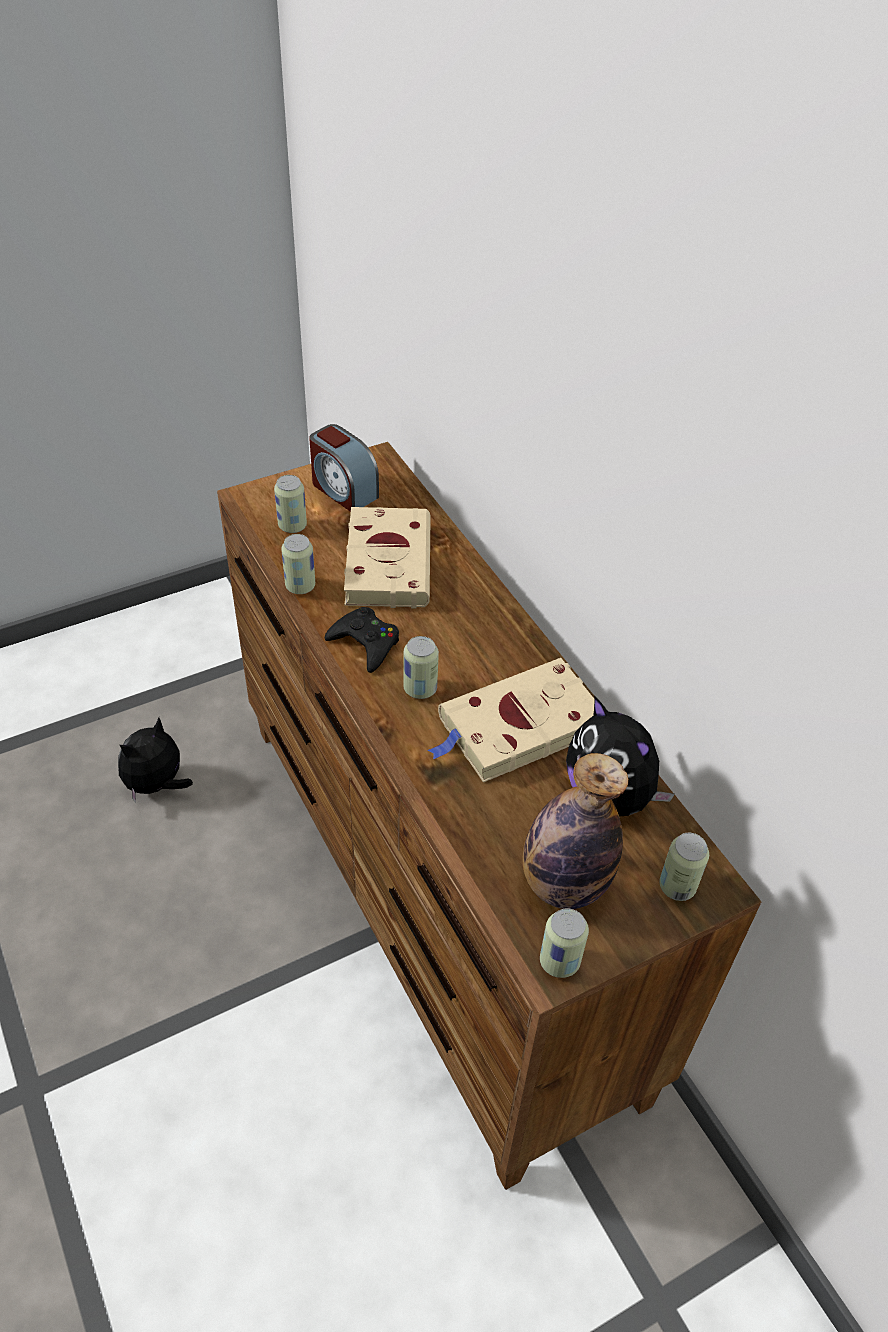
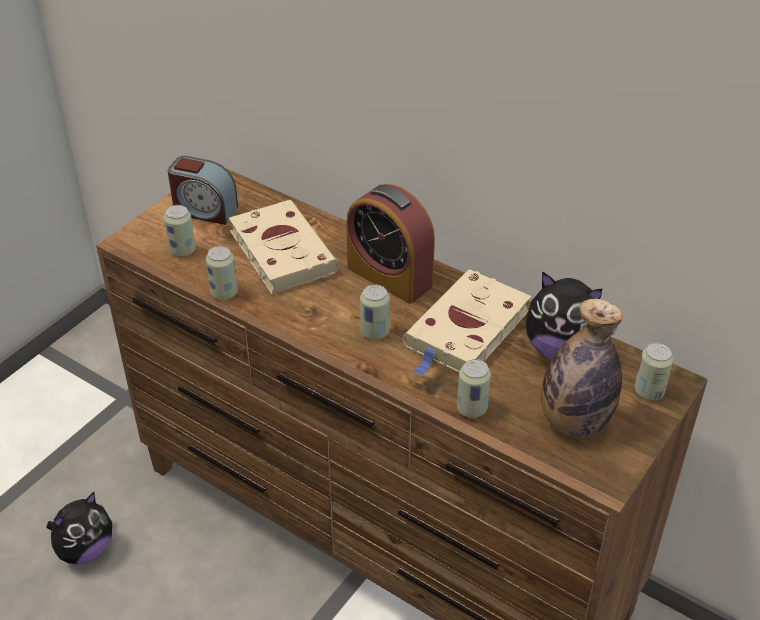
camera: 25 degrees left, 5 degrees down
plush toy [118,718,193,803] -> plush toy turned 150 degrees counterclockwise [47,492,112,564]
black game controller [325,607,399,673] -> none
can [540,908,589,978] -> can moved to [457,359,491,418]
none -> alarm clock [346,184,435,304]

